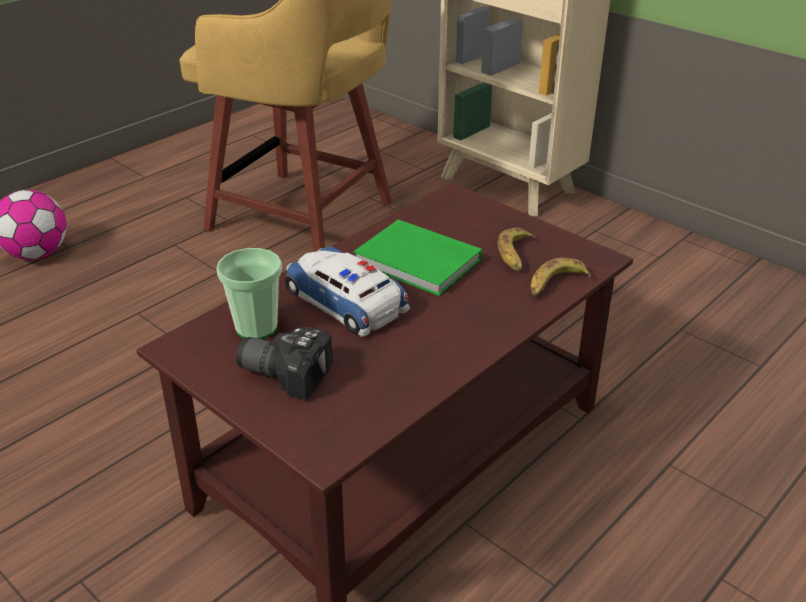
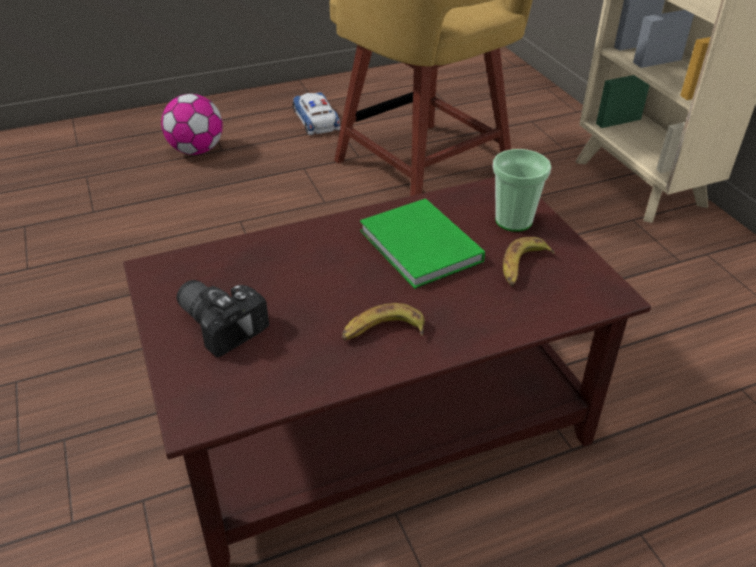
camera: 25 degrees right, 5 degrees up
cup [216,248,282,339] -> cup moved to [493,149,551,232]
toy car [285,246,410,337] -> toy car moved to [293,92,341,135]
banana [531,258,591,297] -> banana moved to [342,303,425,341]

